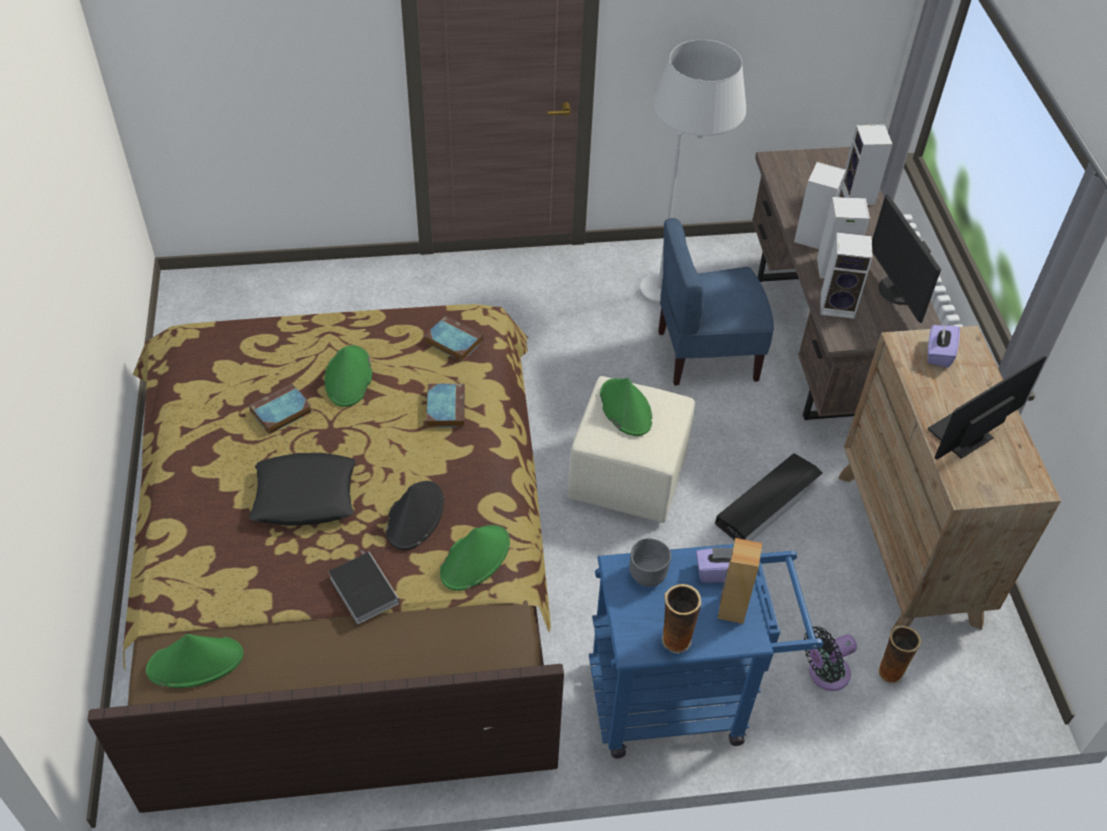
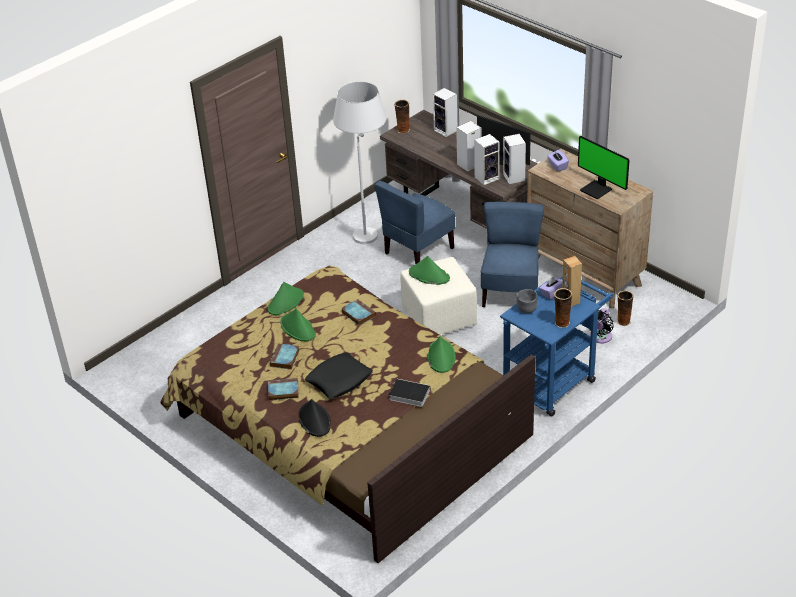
camera: 35 degrees left, 10 degrees down
green hat [146,634,244,688] -> green hat moved to [267,282,304,315]
black hat [386,481,444,550] -> black hat moved to [299,399,331,437]
book [425,315,483,362] -> book moved to [268,378,299,401]
black storage box [715,453,823,541] -> blue chair [481,202,544,307]
speaker [794,162,846,249] -> speaker moved to [503,134,526,184]
monitor [928,356,1046,460] -> monitor turned 60 degrees counterclockwise [578,136,630,200]
none -> vase [394,100,410,134]

